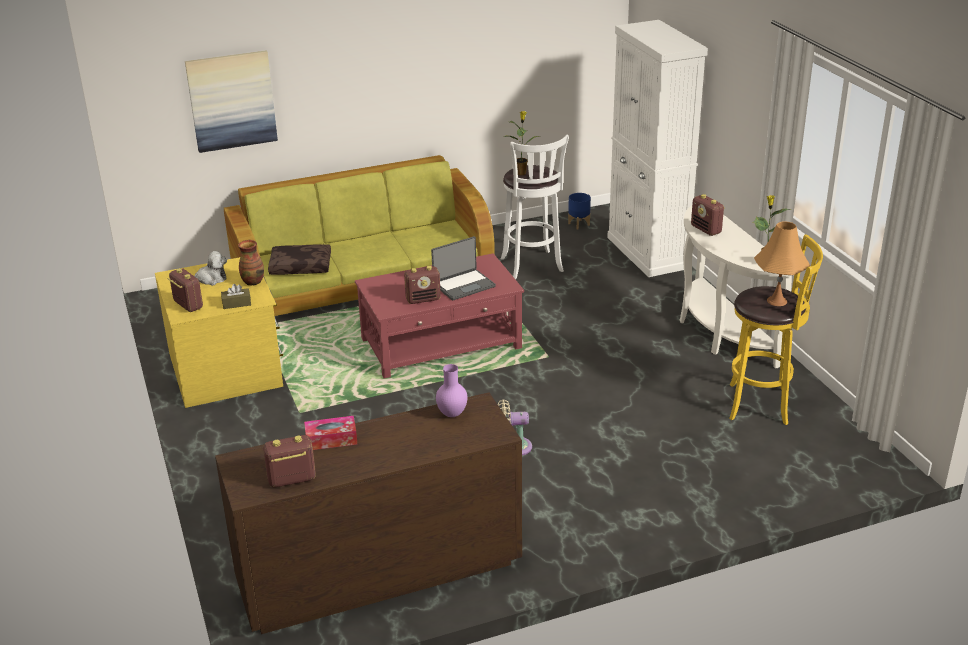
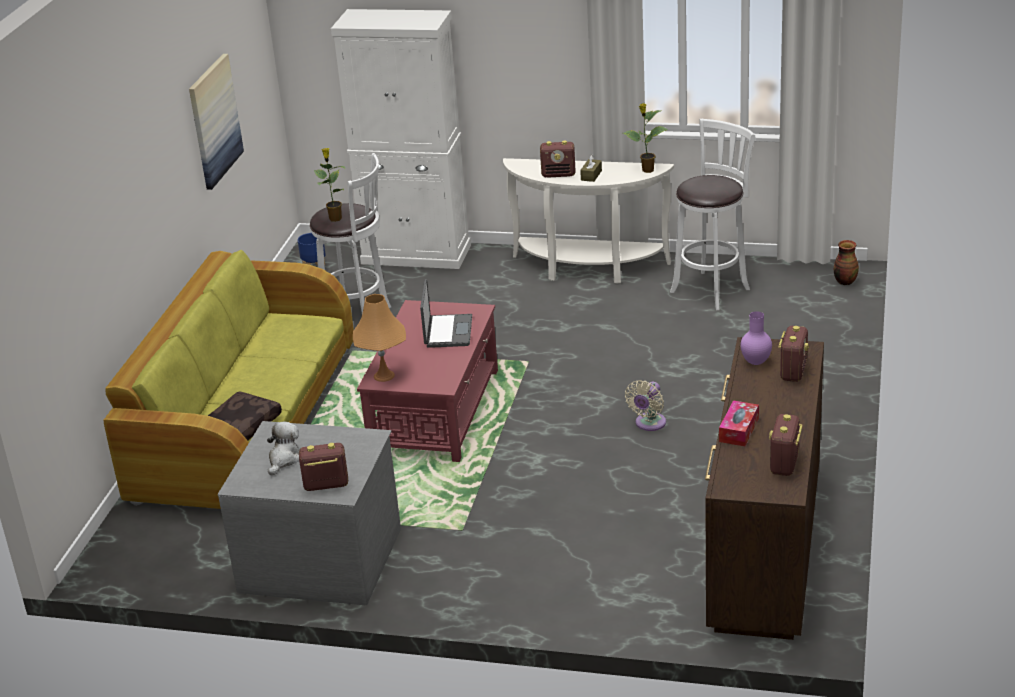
camera: 55 degrees left, 0 degrees up
yellow dresser [155,257,283,408] -> grey dresser [218,421,401,605]
picture [185,50,278,153] -> picture moved to [189,54,244,190]
brown tissue box [221,284,251,309] -> brown tissue box moved to [580,155,602,182]
vase [238,240,264,286] -> vase moved to [834,240,859,285]
radio [404,266,441,304] -> radio moved to [778,326,809,382]
yellow stool [729,234,823,425] -> white stool [670,119,755,310]
orange table lamp [754,221,811,306] -> orange table lamp moved to [353,294,406,382]

